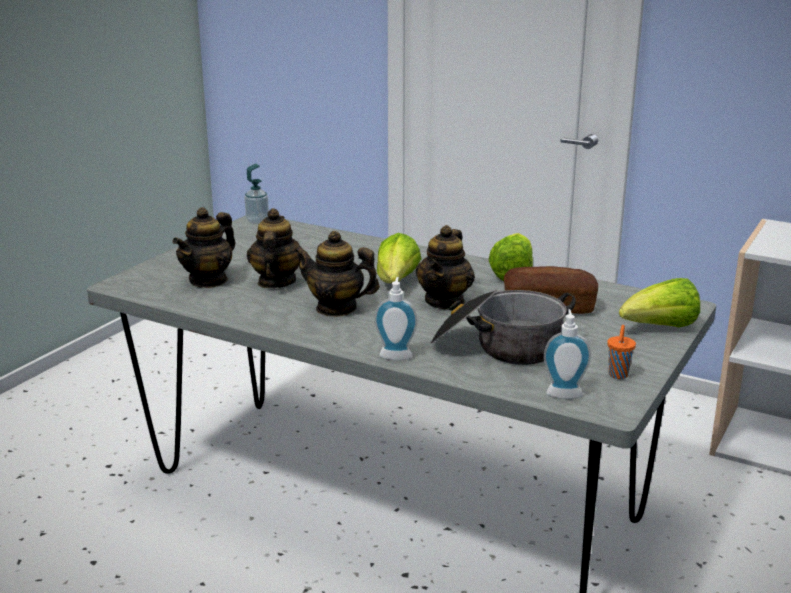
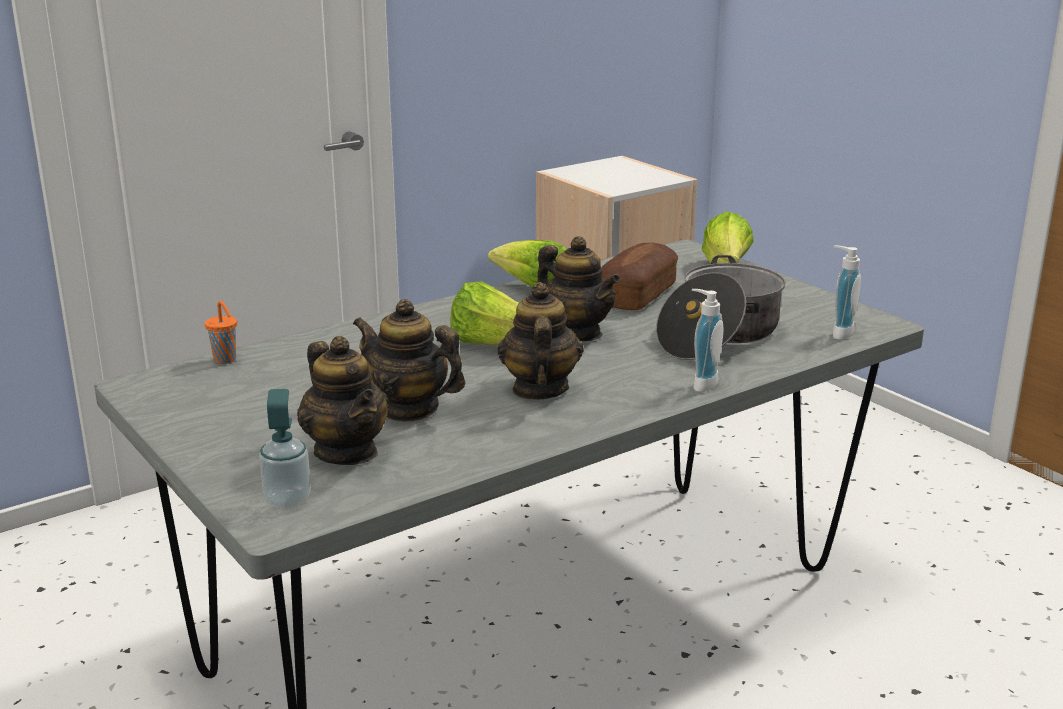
camera: 65 degrees left, 0 degrees up
soap dispenser [245,164,269,224] -> soap dispenser moved to [259,389,311,509]
teapot [294,231,380,317] -> teapot turned 135 degrees clockwise [497,282,584,400]
orange cup [607,325,636,379] -> orange cup moved to [205,301,237,364]

